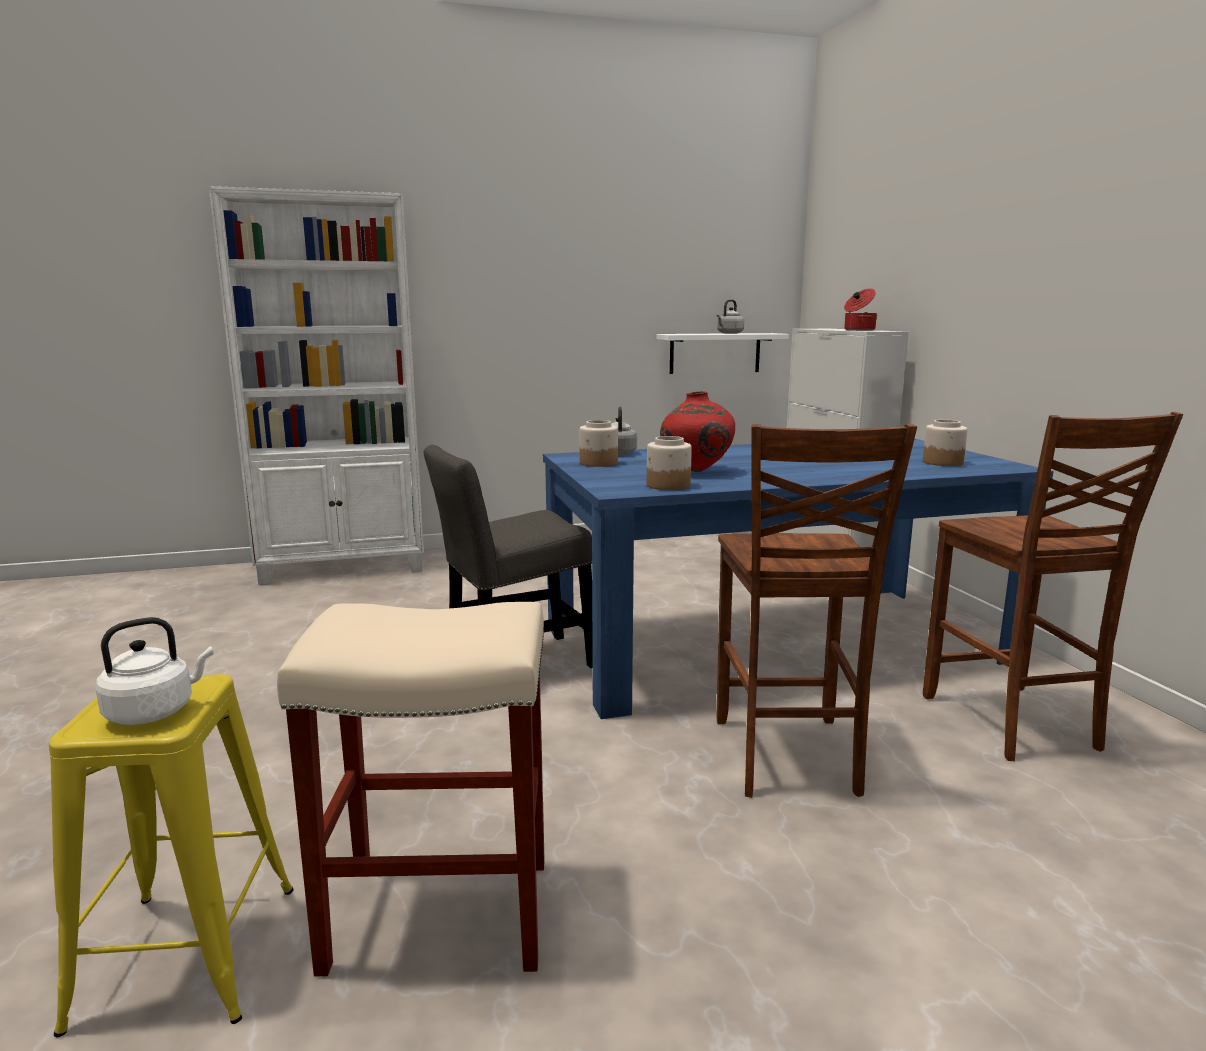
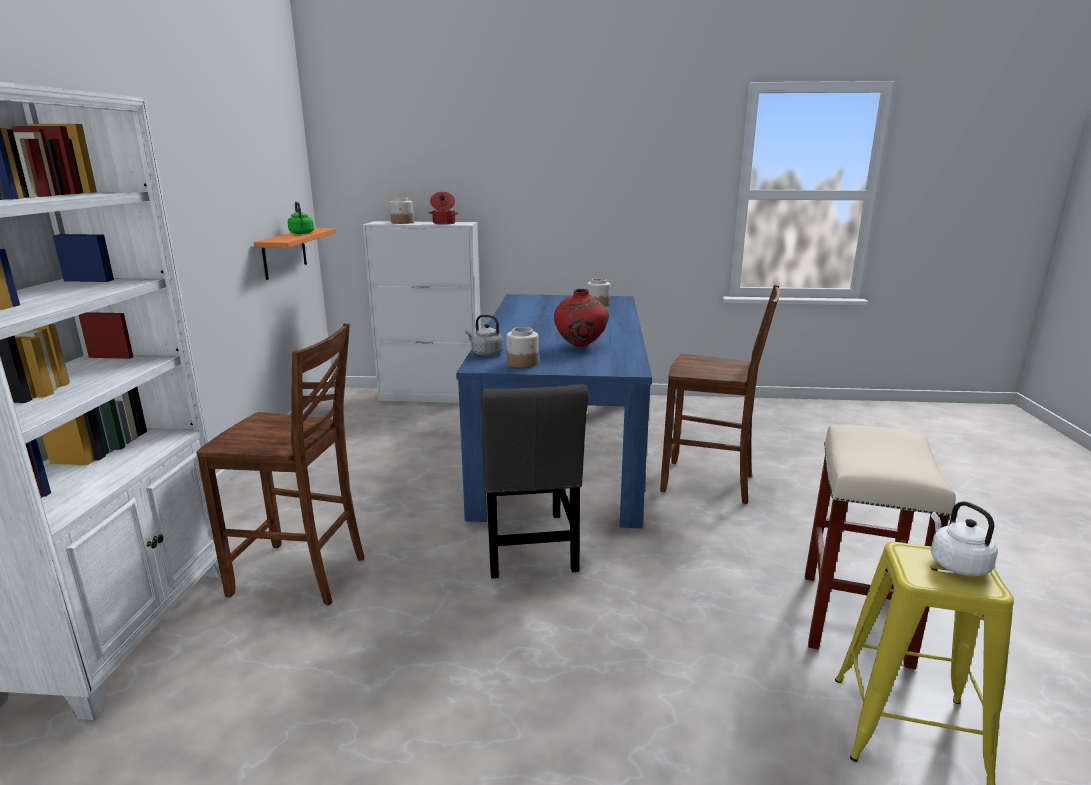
camera: 70 degrees left, 5 degrees up
jar [647,436,692,490] -> jar moved to [390,197,414,224]
white shelf [657,333,789,374] -> orange shelf [254,228,336,280]
grey kettle [717,299,744,334] -> green kettle [288,202,314,234]
brown chair [923,412,1183,761] -> brown chair moved to [196,323,364,606]

